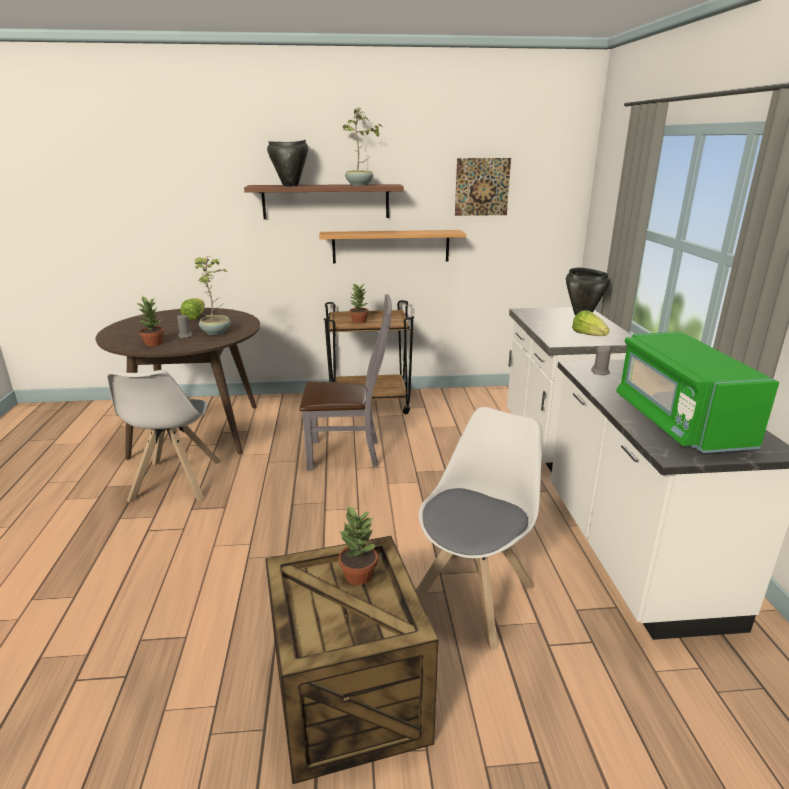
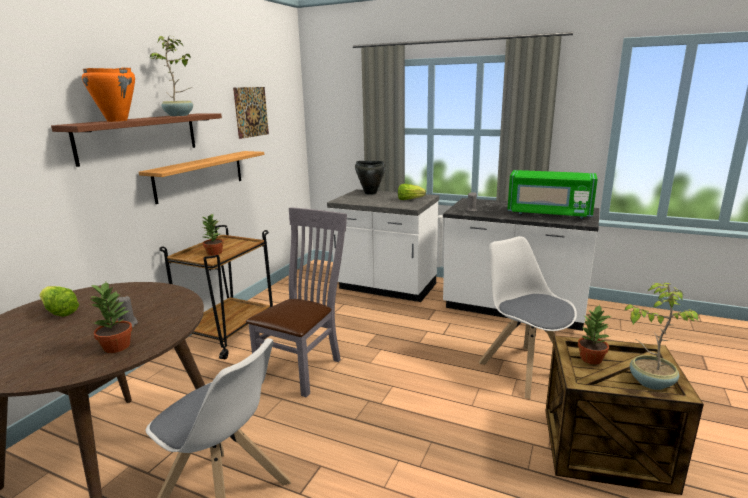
camera: 60 degrees left, 5 degrees down
potted plant [195,256,231,335] -> potted plant moved to [624,283,699,390]
black cooking pot [267,140,308,186] -> orange cooking pot [82,67,135,122]

